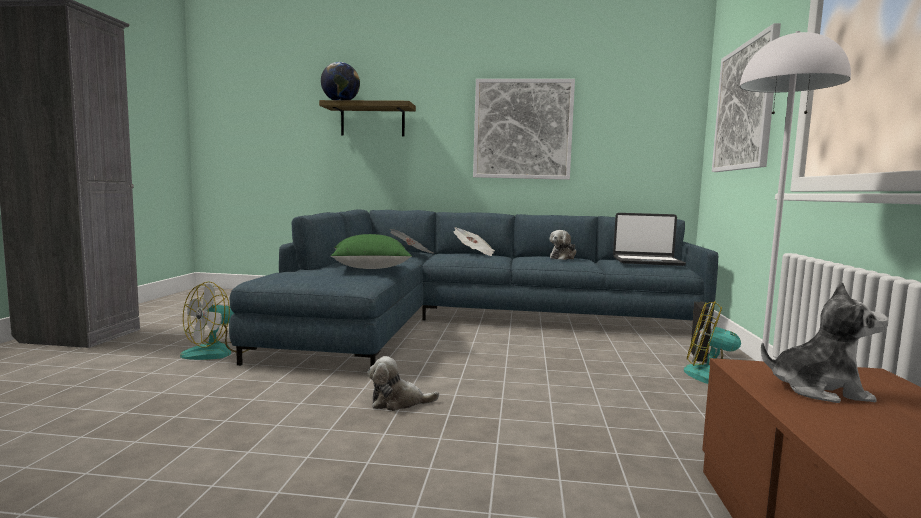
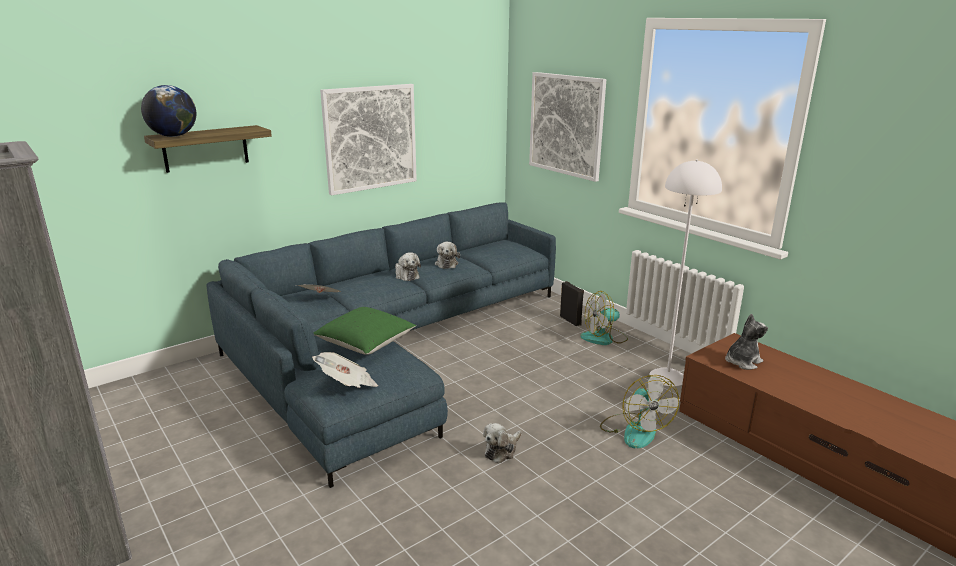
camera: 45 degrees left, 15 degrees up
fan [180,281,249,360] -> fan moved to [600,375,679,448]
newspaper [454,228,495,256] -> newspaper moved to [312,352,378,388]
laptop [613,213,686,266] -> none
none -> plush toy [395,252,421,281]

